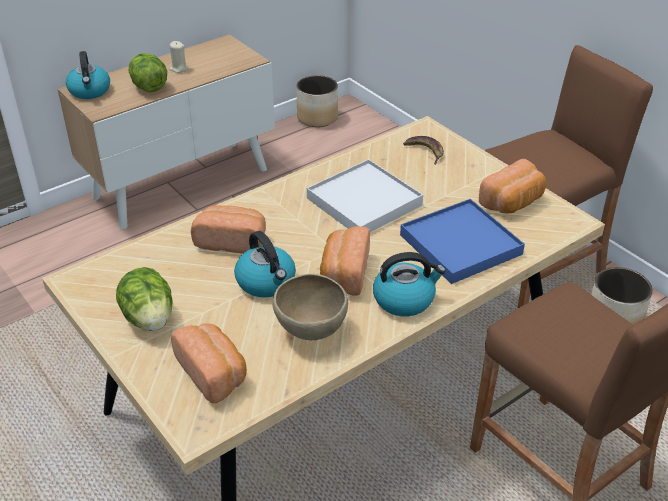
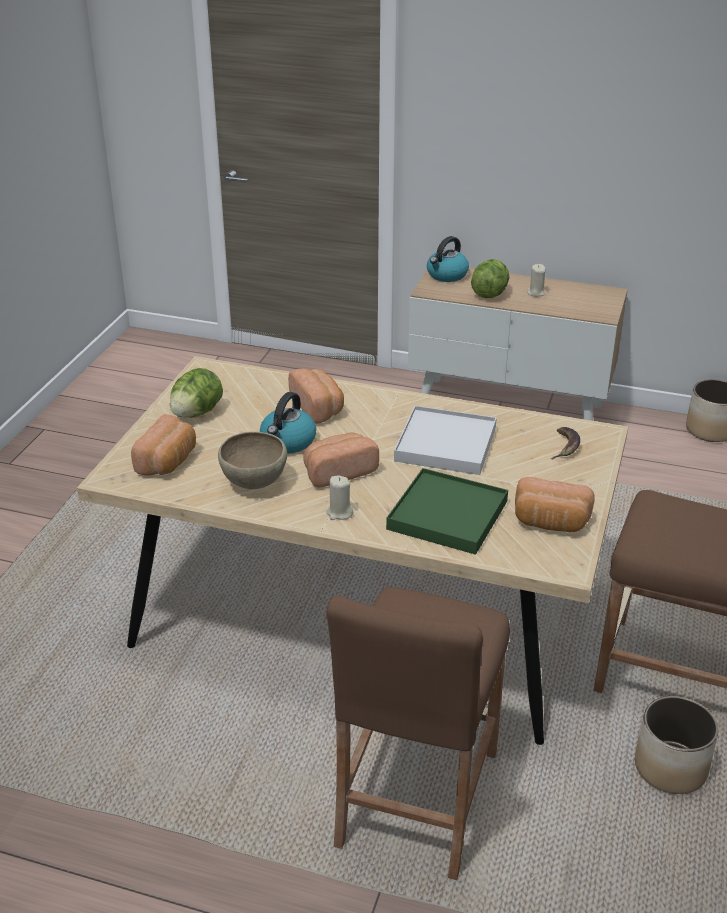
camera: 55 degrees right, 5 degrees down
kettle [373,252,446,316] -> beige candle [326,476,353,520]
blue tray [400,199,525,284] -> green tray [386,468,508,555]

